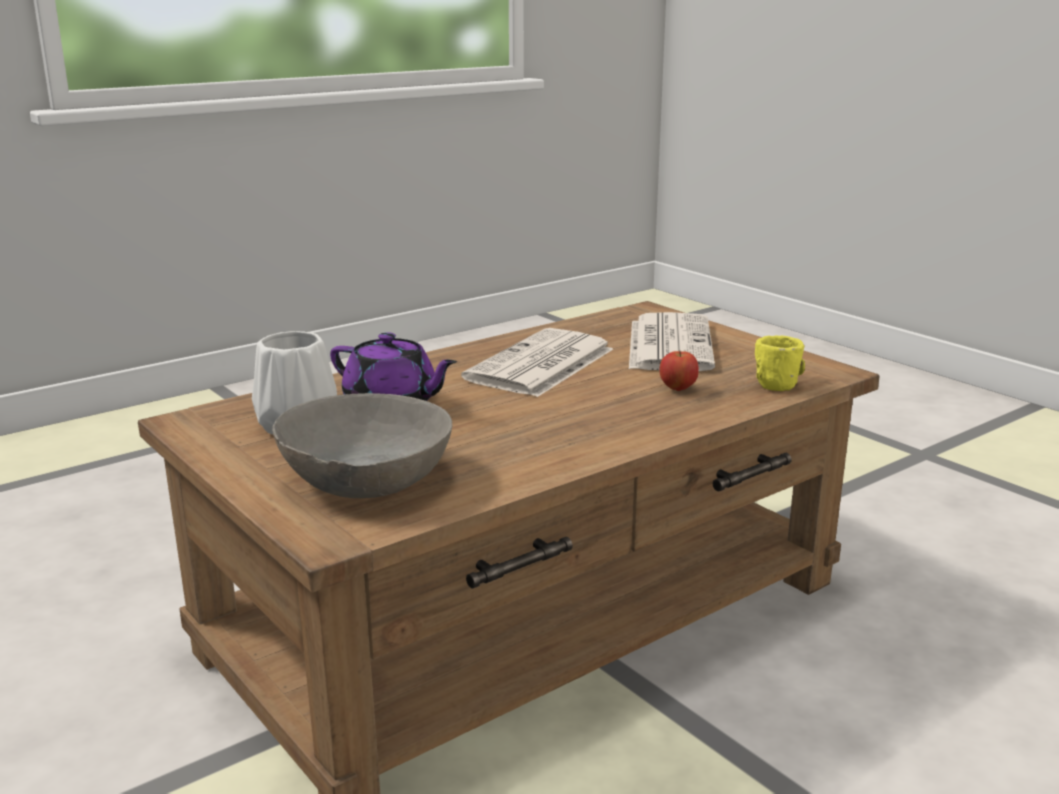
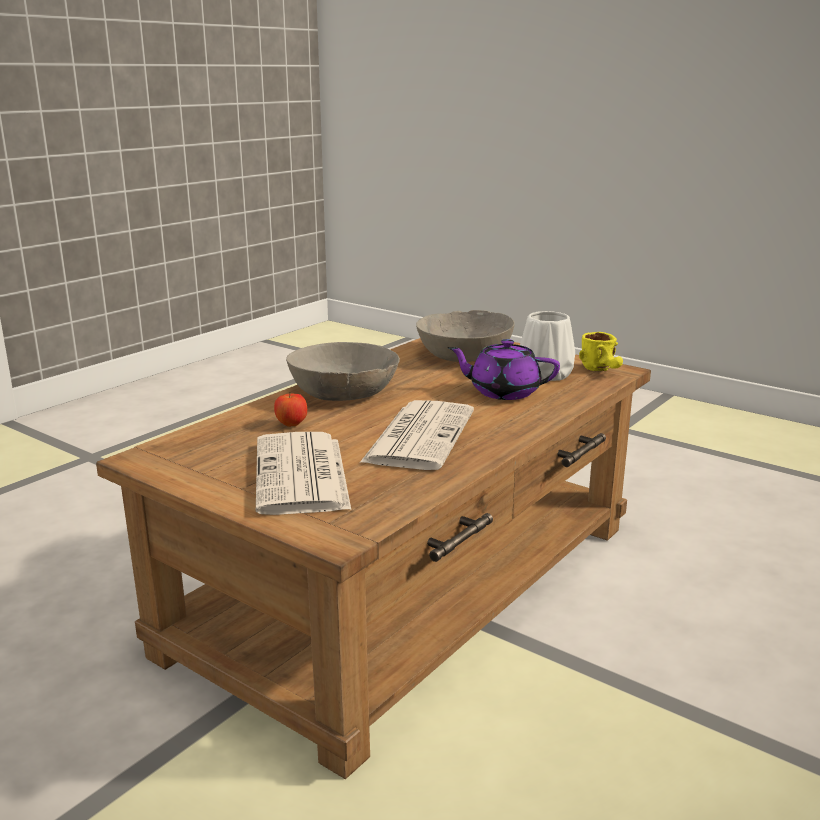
camera: 165 degrees right, 0 degrees up
yellow mug [755,336,805,391] -> yellow mug moved to [579,332,623,371]
none -> grey bowl [286,342,400,401]

